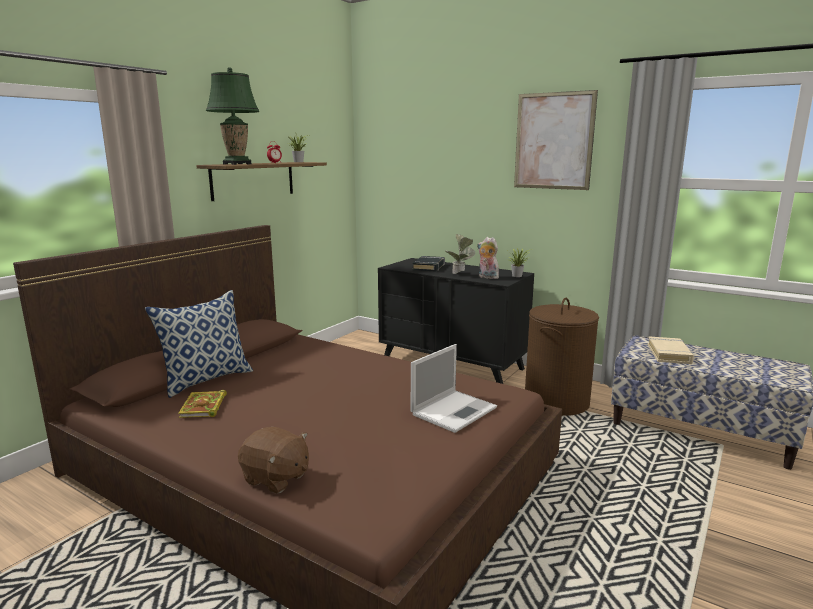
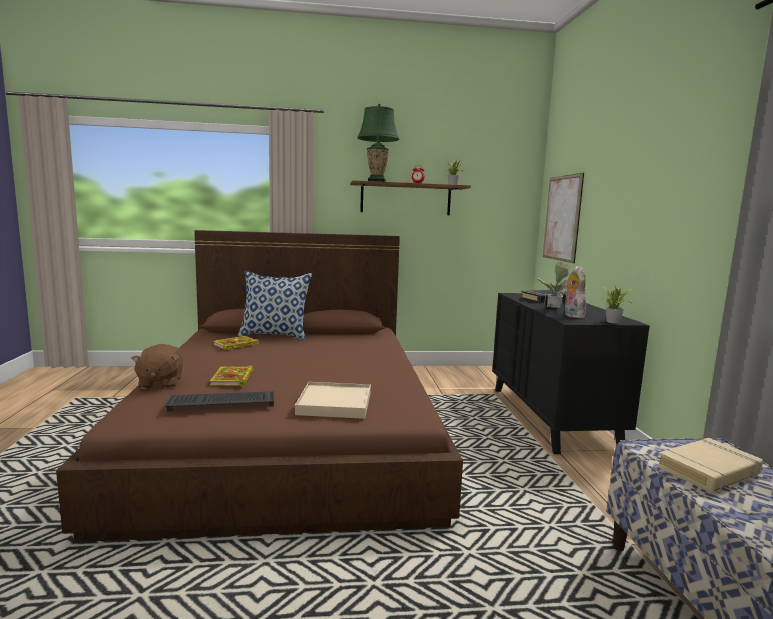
camera: 50 degrees right, 5 degrees down
laptop [411,344,497,433] -> beige tray [295,382,371,419]
picture [514,90,598,190] -> picture moved to [543,173,584,264]
brown laundry basket [525,298,599,416] -> none
none -> keyboard [165,391,274,412]
none -> book [210,366,254,386]

